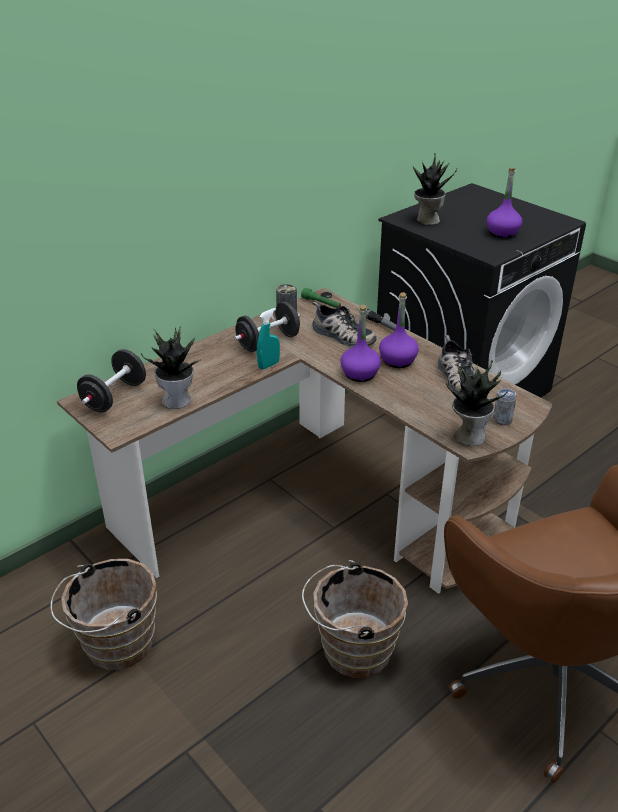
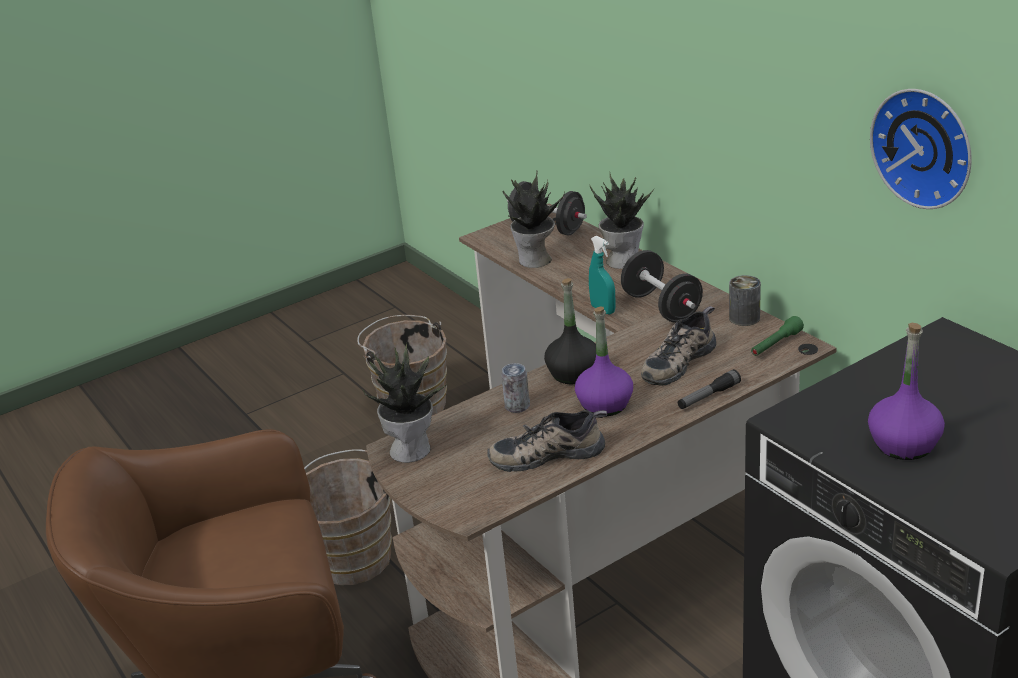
camera: 100 degrees right, 5 degrees down
purple bottle [340,305,381,382] -> black bottle [544,278,596,384]
potted plant [413,153,457,225] -> potted plant moved to [589,171,654,269]
can [493,388,516,426] -> can moved to [501,363,530,413]
none -> wall clock [870,89,972,209]

